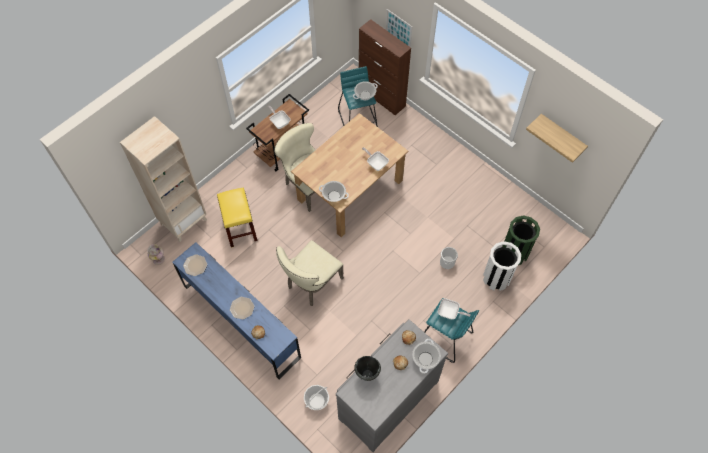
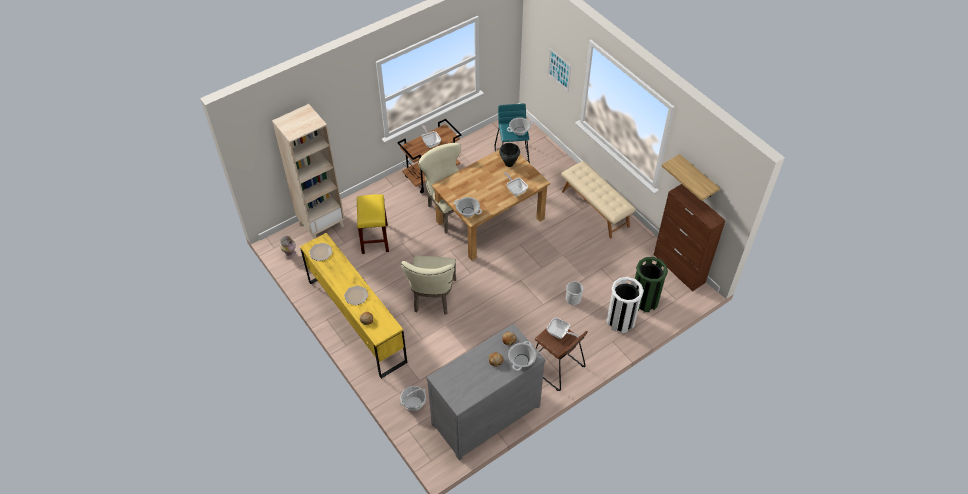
camera: 10 degrees right, 10 degrees down
blue dresser [172,242,301,379] -> yellow dresser [300,233,407,379]
beige chair [276,240,344,306] -> beige chair turned 45 degrees counterclockwise [401,256,456,315]
black cooking pot [354,356,381,381] -> black cooking pot moved to [499,143,520,167]
brown cabinet [359,19,411,115] -> brown cabinet moved to [654,184,726,291]
turquoise stool [424,298,479,363] -> brown stool [535,328,588,391]
none -> beige bench [561,161,636,239]

